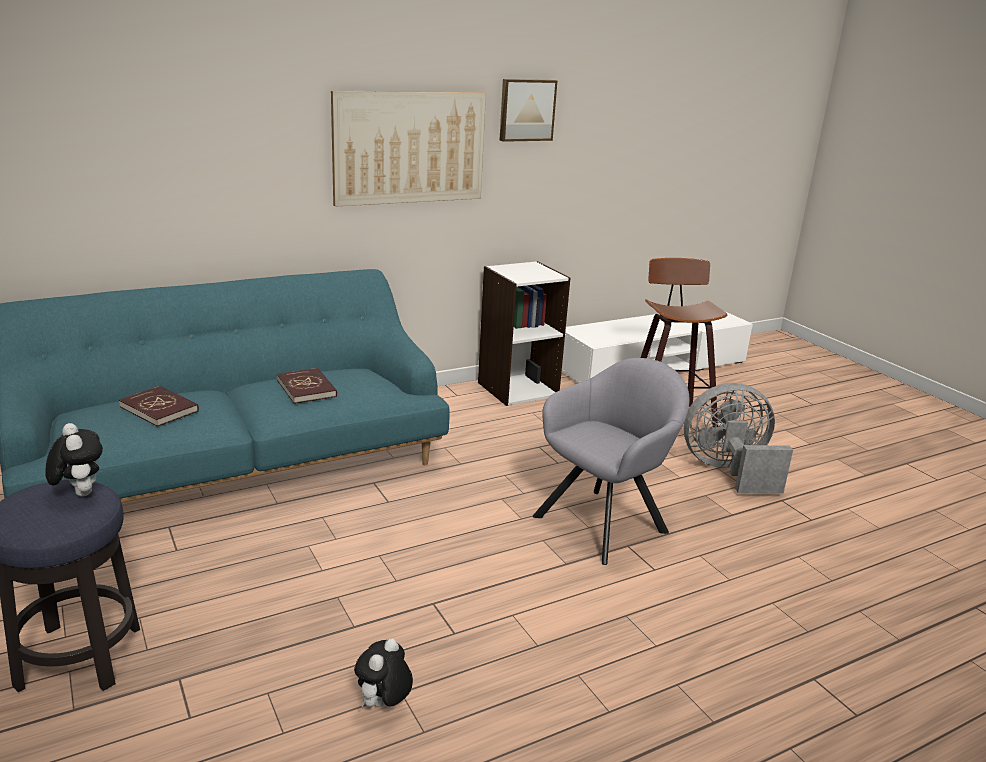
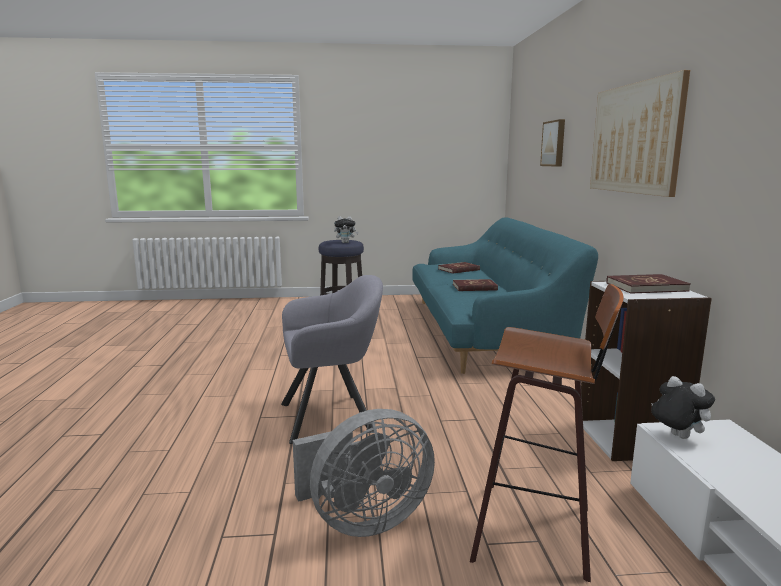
camera: 115 degrees right, 10 degrees down
plush toy [354,638,413,708] -> plush toy moved to [651,376,715,439]
picture [499,79,557,142] -> picture moved to [540,119,565,166]
grey armchair [533,358,689,565] -> grey armchair turned 90 degrees counterclockwise [281,275,383,444]
grey fan [684,383,793,493] -> grey fan turned 45 degrees clockwise [293,409,435,537]
none -> red book [606,274,691,294]

